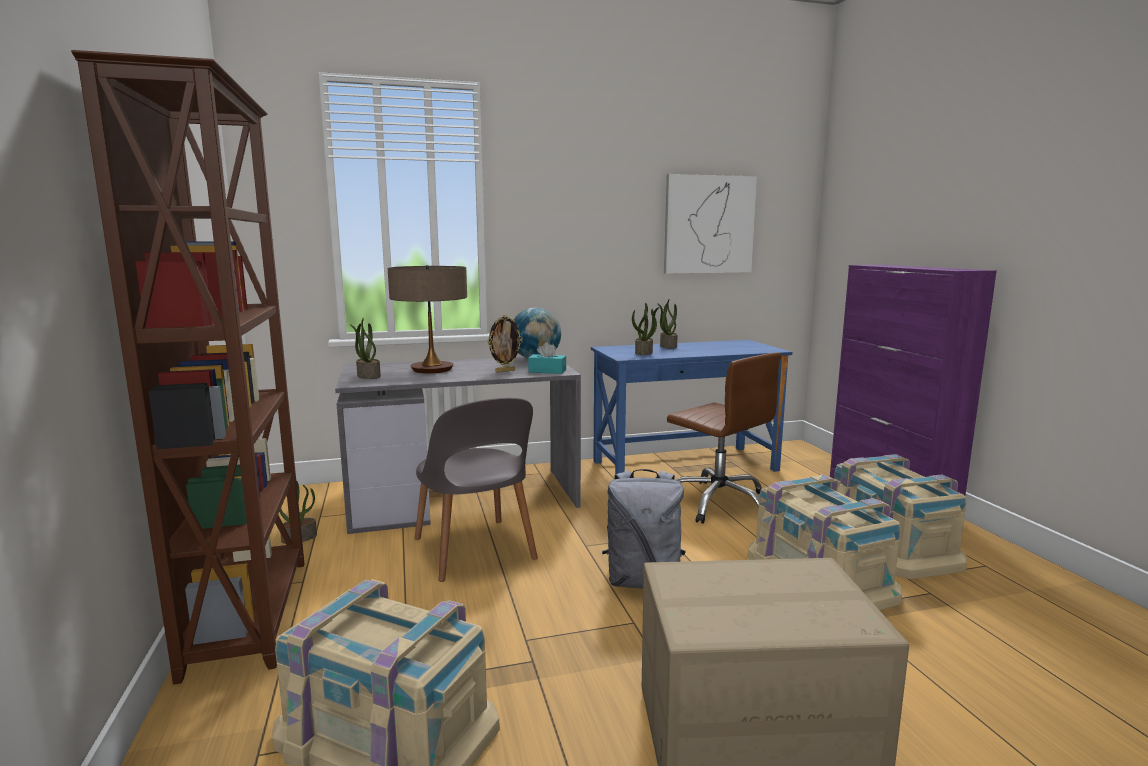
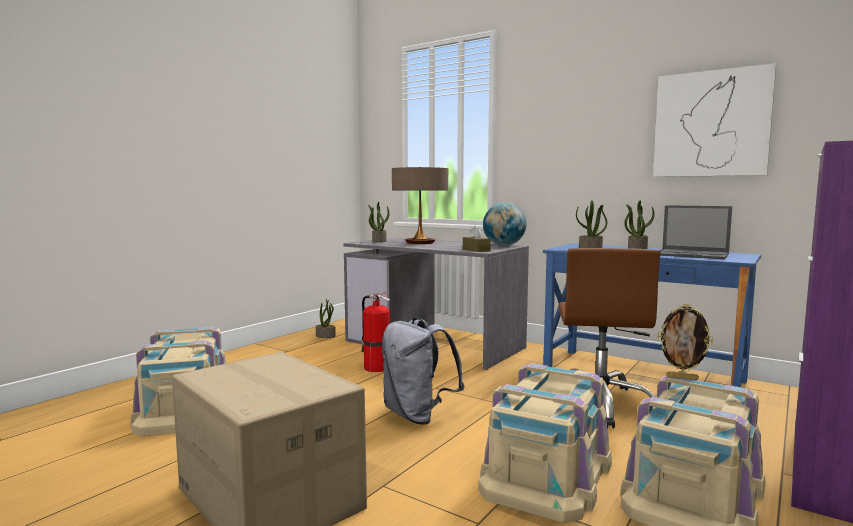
camera: 50 degrees right, 5 degrees down
brown bookcase [71,50,304,685] -> none
grey chair [415,398,538,582] -> fire extinguisher [361,292,390,372]
picture frame [488,315,523,372] -> picture frame moved to [658,304,713,380]
turquoise tissue box [528,342,566,374] -> brown tissue box [463,226,491,252]
none -> laptop [660,205,732,259]

